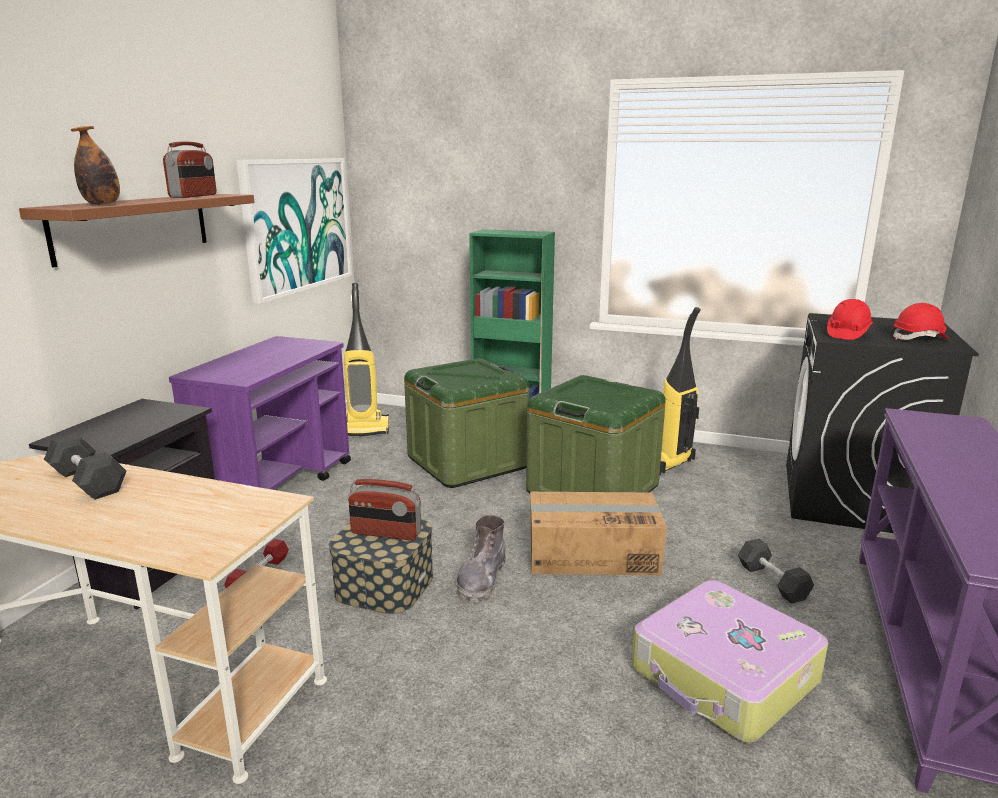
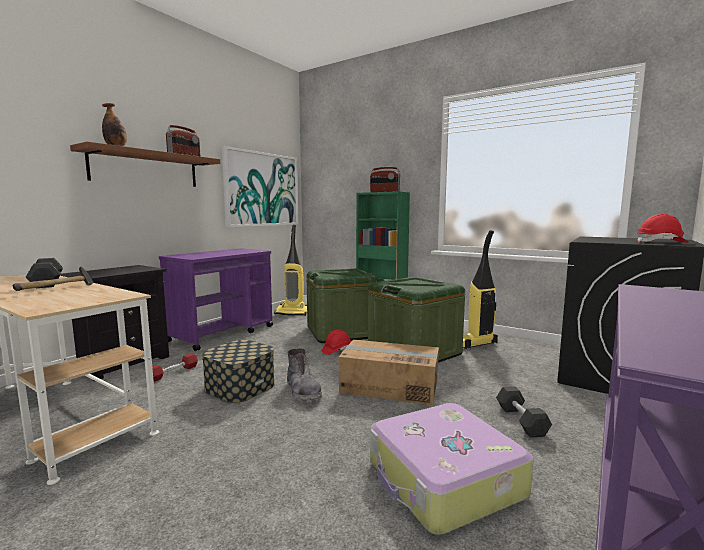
camera: 15 degrees right, 10 degrees down
radio [348,479,421,541] -> radio moved to [370,167,400,192]
grey boot [456,515,506,602] -> grey boot turned 60 degrees counterclockwise [287,348,322,403]
red hard hat [827,299,873,340] -> red hard hat moved to [322,329,351,355]
none -> hammer [13,266,93,291]

